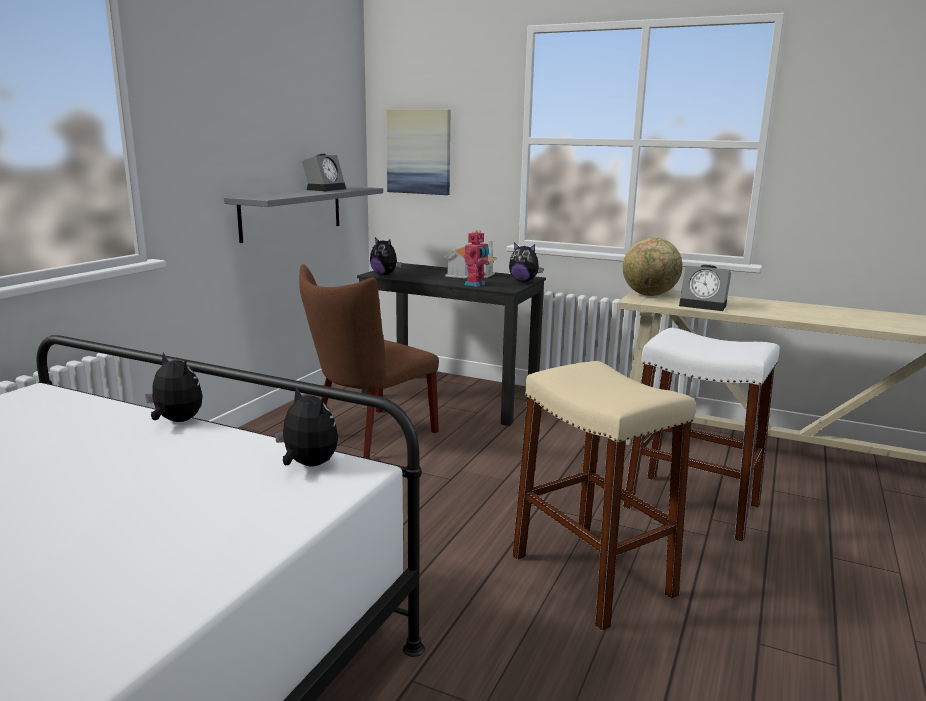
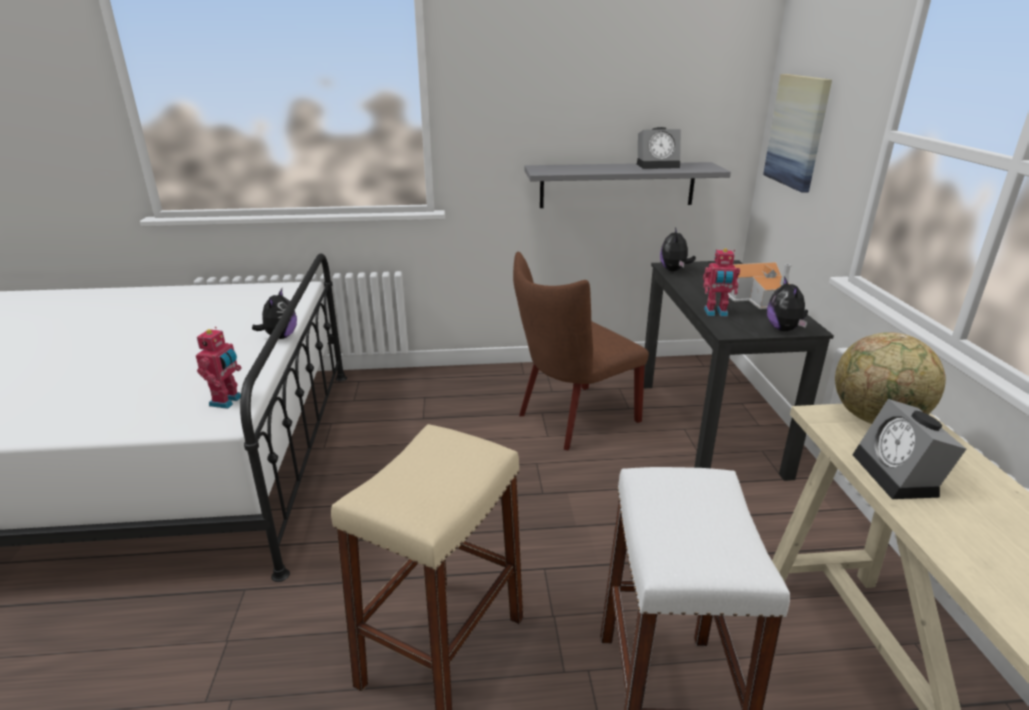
camera: 60 degrees right, 10 degrees up
plush toy [275,386,338,467] -> toy robot [196,327,242,409]
brown chair [299,264,439,458] -> brown chair turned 45 degrees counterclockwise [513,252,649,450]

